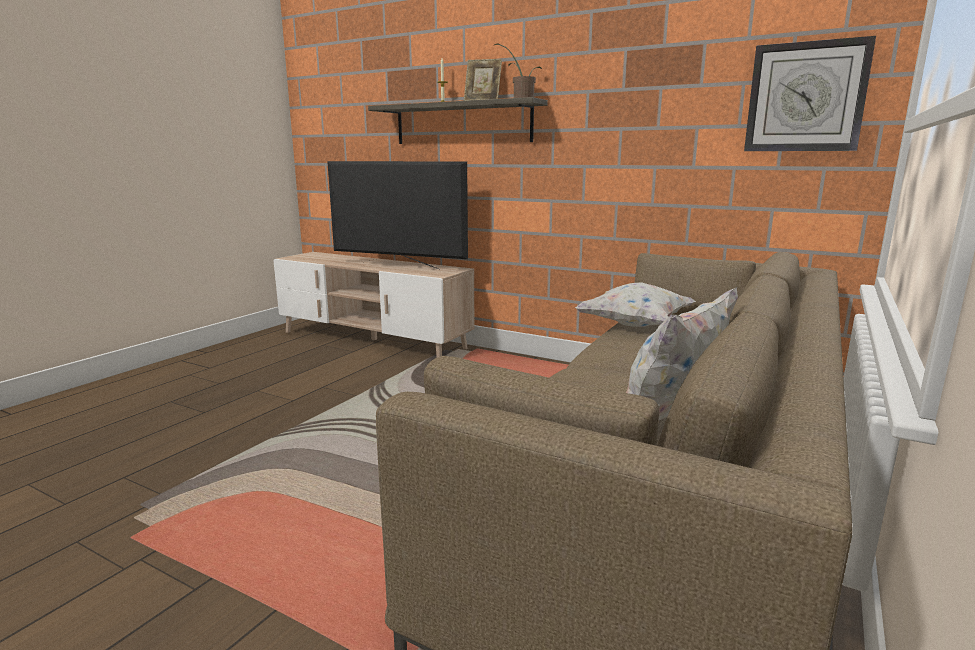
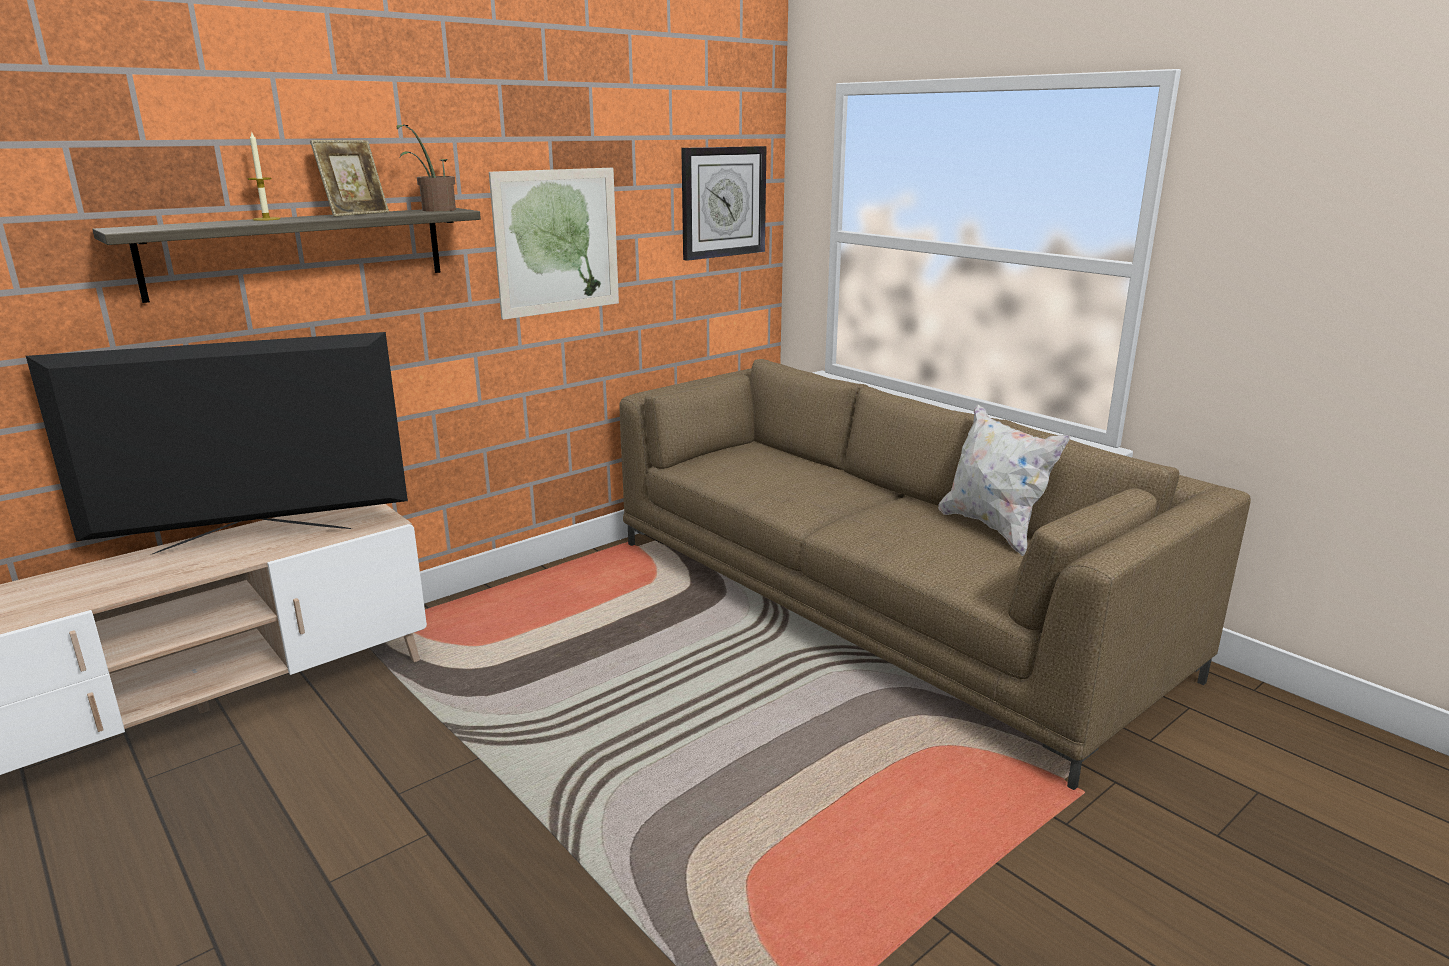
camera: 70 degrees left, 5 degrees up
television [327,161,468,270] -> television turned 150 degrees counterclockwise [26,332,408,555]
white pillow [575,283,696,327] -> none
none -> picture [489,168,619,320]

